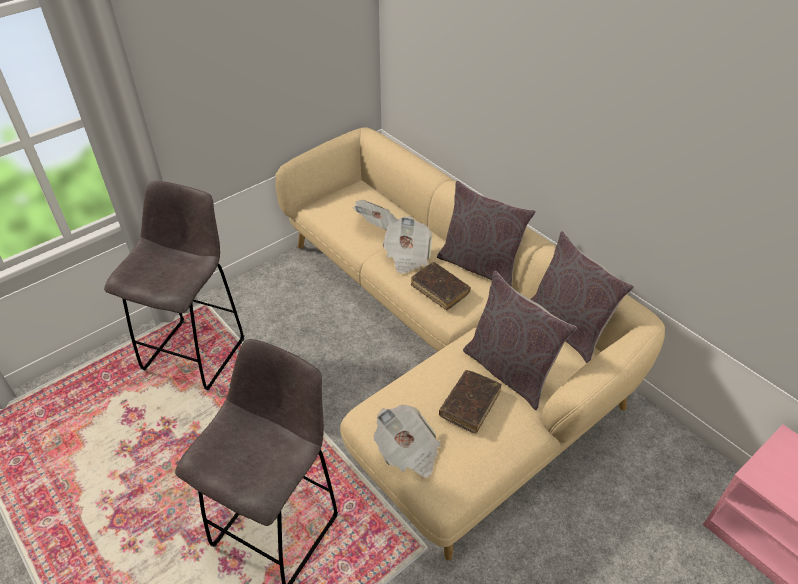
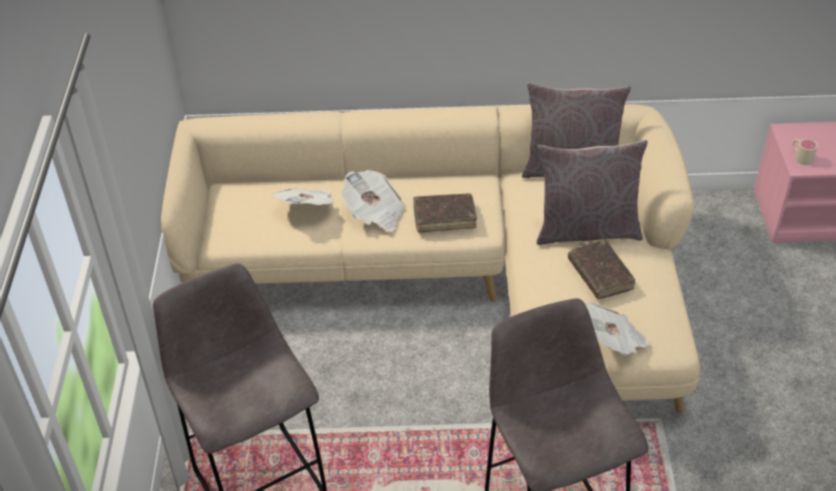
camera: 50 degrees left, 0 degrees up
grey pillow [437,180,536,287] -> none
none -> beige mug [792,139,818,165]

